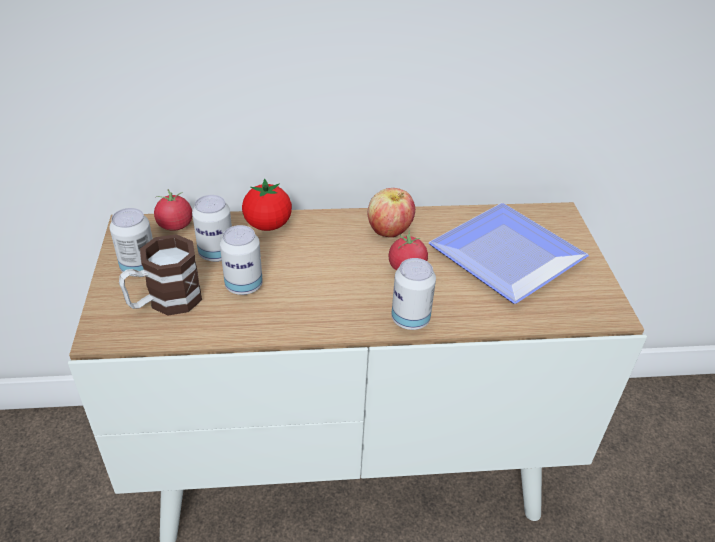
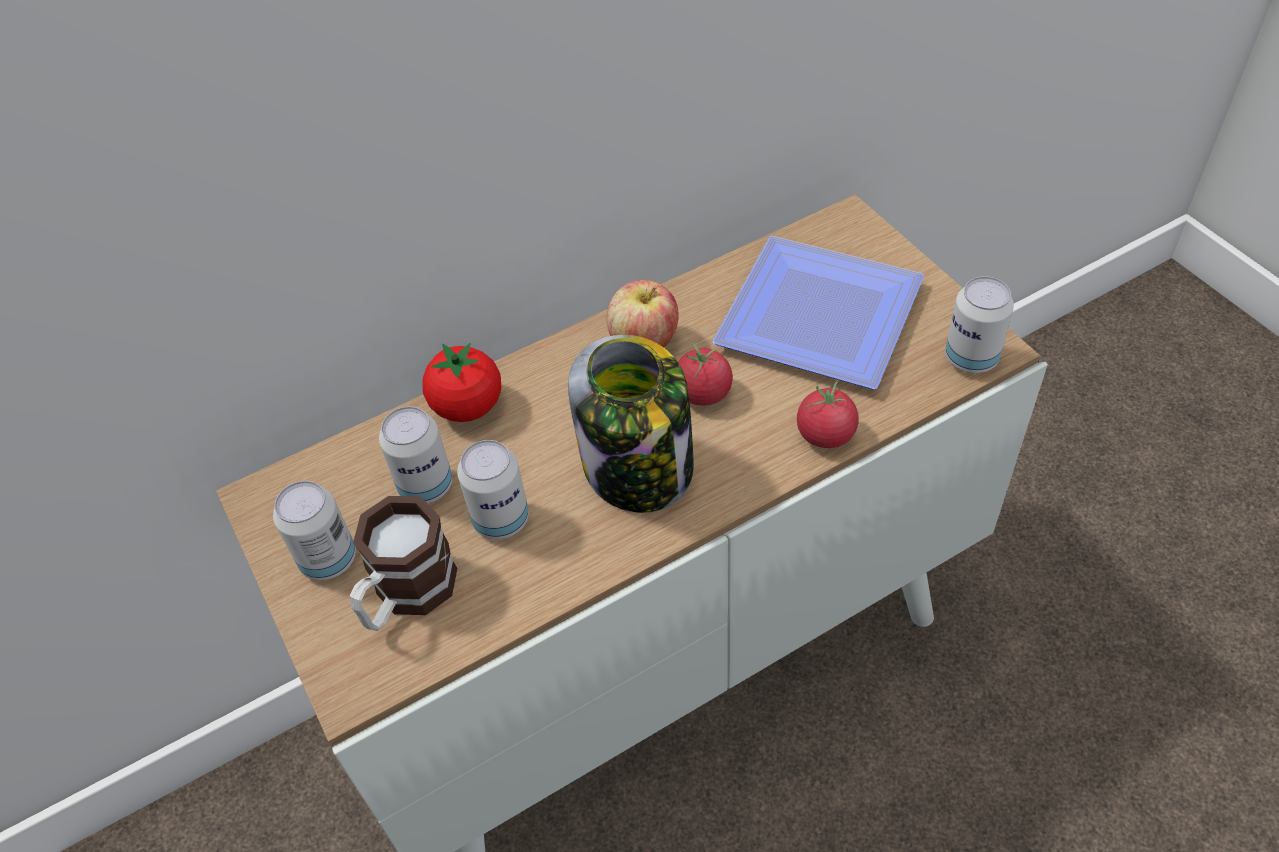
camera: 20 degrees left, 10 degrees up
tomato [154,189,192,231] -> tomato moved to [797,382,858,448]
can [391,258,436,330] -> can moved to [945,276,1014,373]
none -> jar [568,335,694,513]

